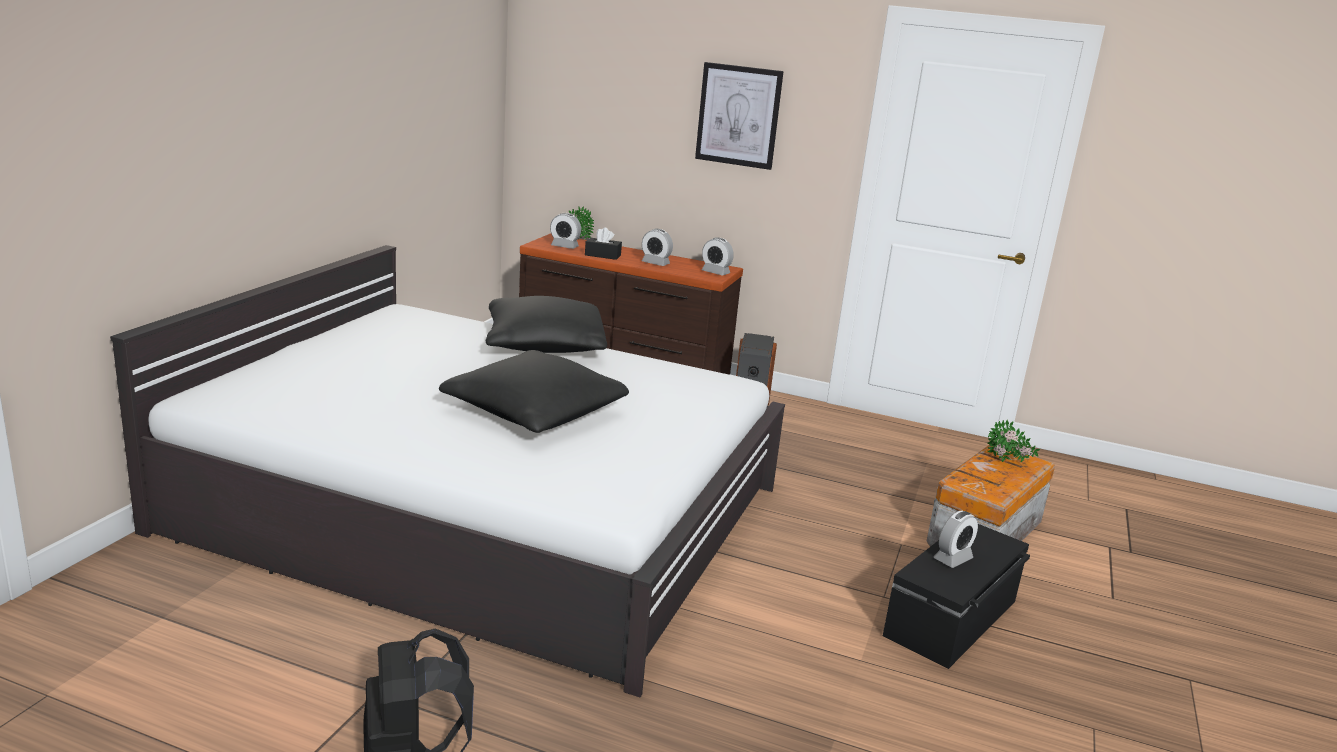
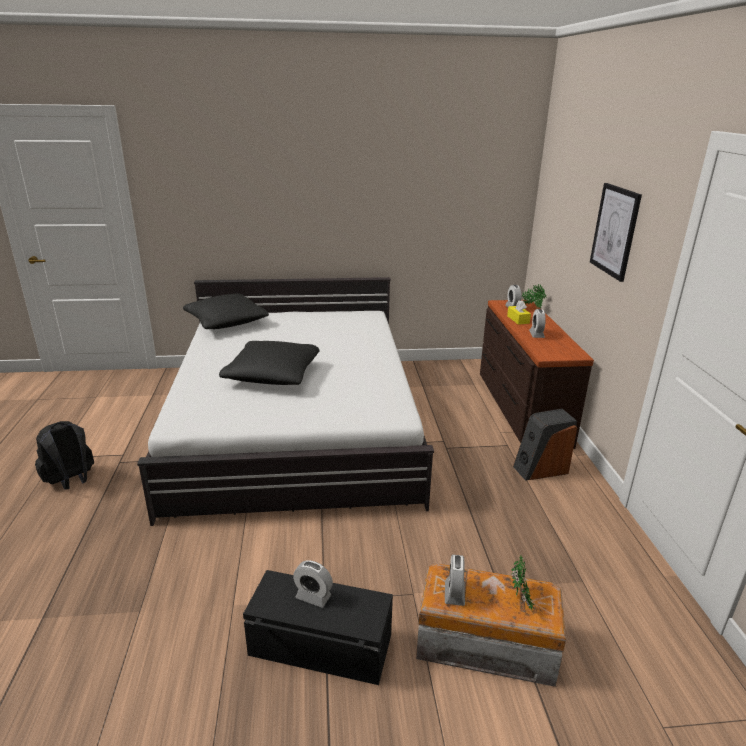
camera: 65 degrees right, 5 degrees up
black pillow [486,296,607,353] -> black pillow moved to [183,293,269,329]
black tissue box [585,227,622,260] -> yellow tissue box [507,300,531,325]
alarm clock [702,237,734,275] -> alarm clock moved to [445,555,465,606]

